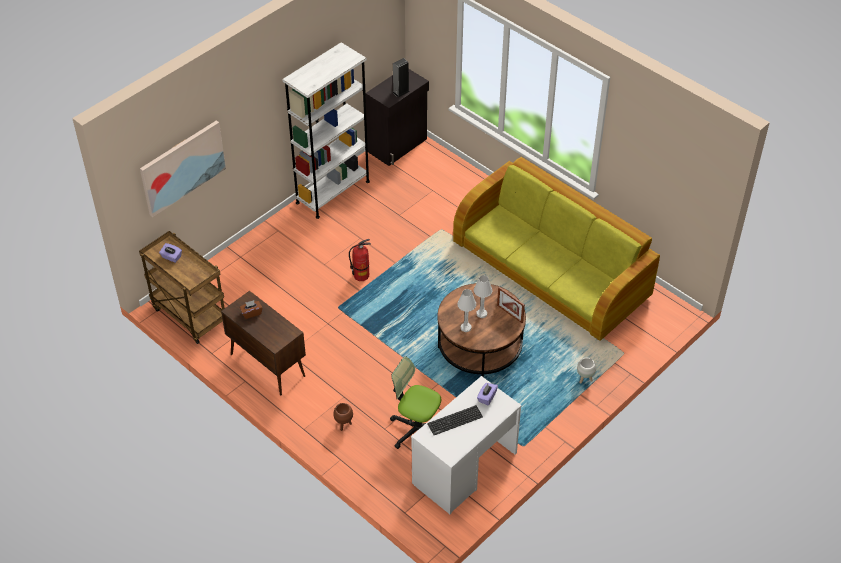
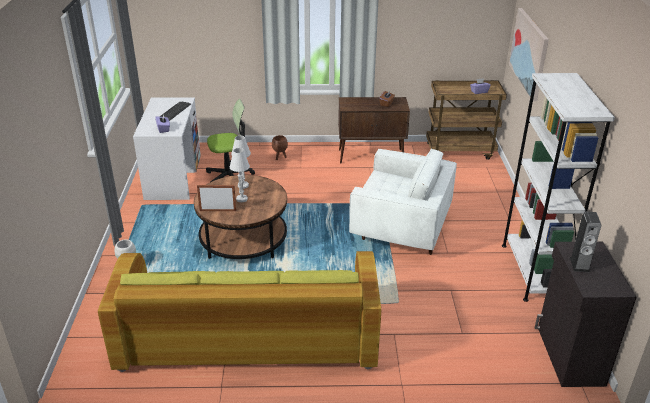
camera: 135 degrees right, 15 degrees down
fire extinguisher [349,239,371,281] -> white armchair [349,148,457,255]

